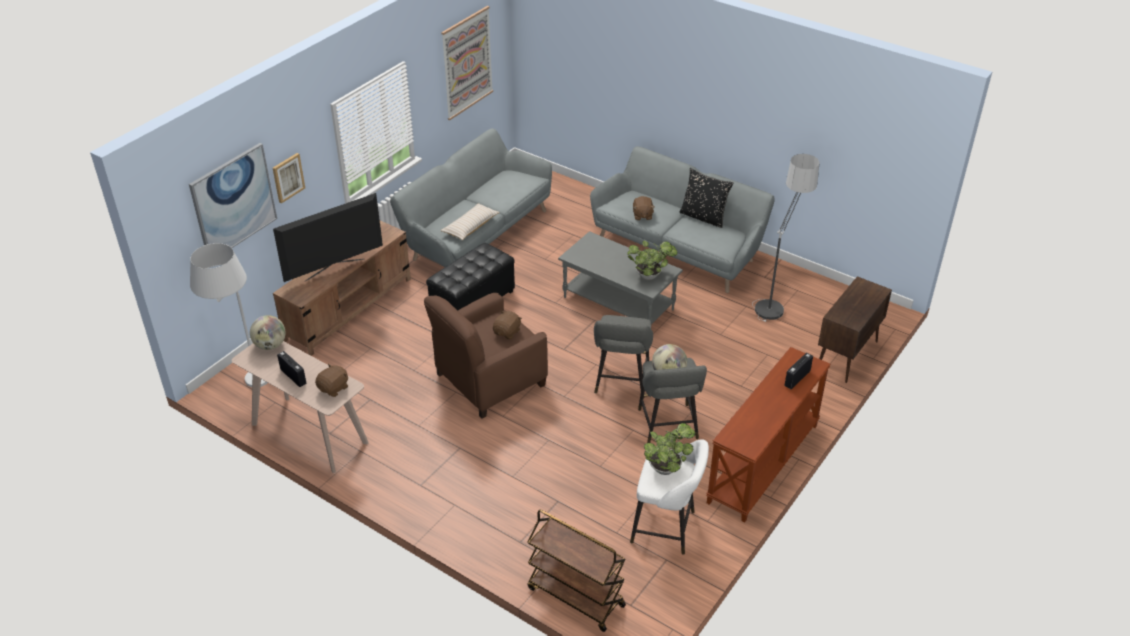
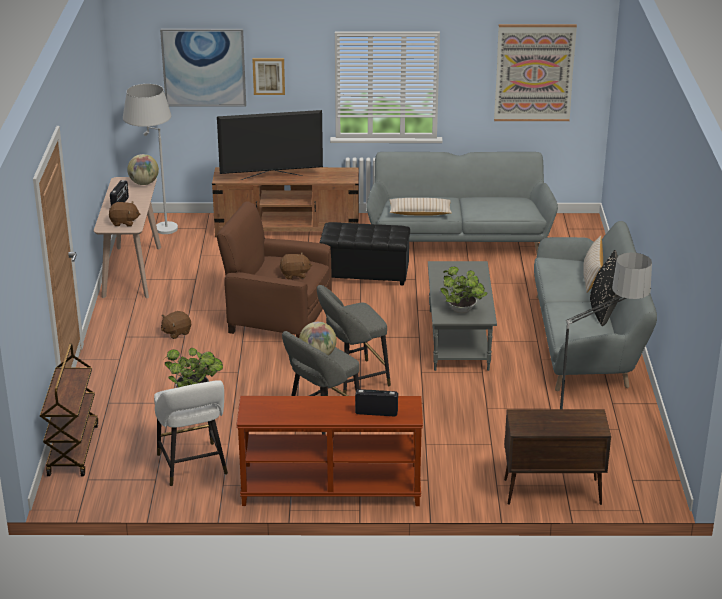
camera: 55 degrees right, 10 degrees down
television [273,193,383,282] -> television turned 150 degrees clockwise [217,110,323,180]
brown plush toy [633,196,655,220] -> brown plush toy moved to [161,311,191,339]
none -> beige pillow [583,236,603,293]

